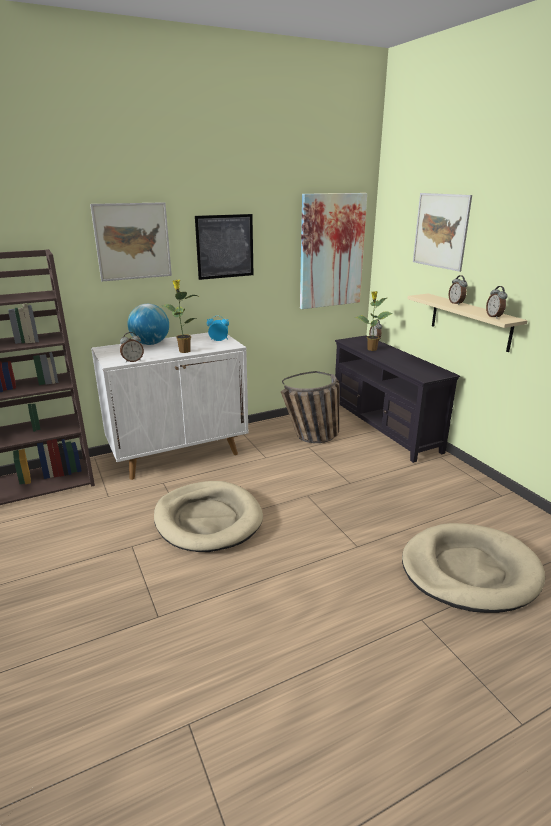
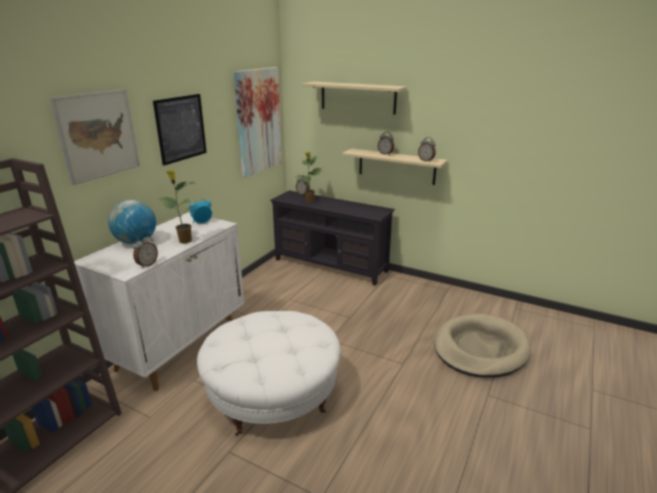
camera: 35 degrees left, 0 degrees up
beige dog bed [154,481,263,552] -> white ottoman [197,311,341,436]
basket [281,371,339,443] -> none
picture [413,193,472,272] -> beige shelf [303,82,407,115]

